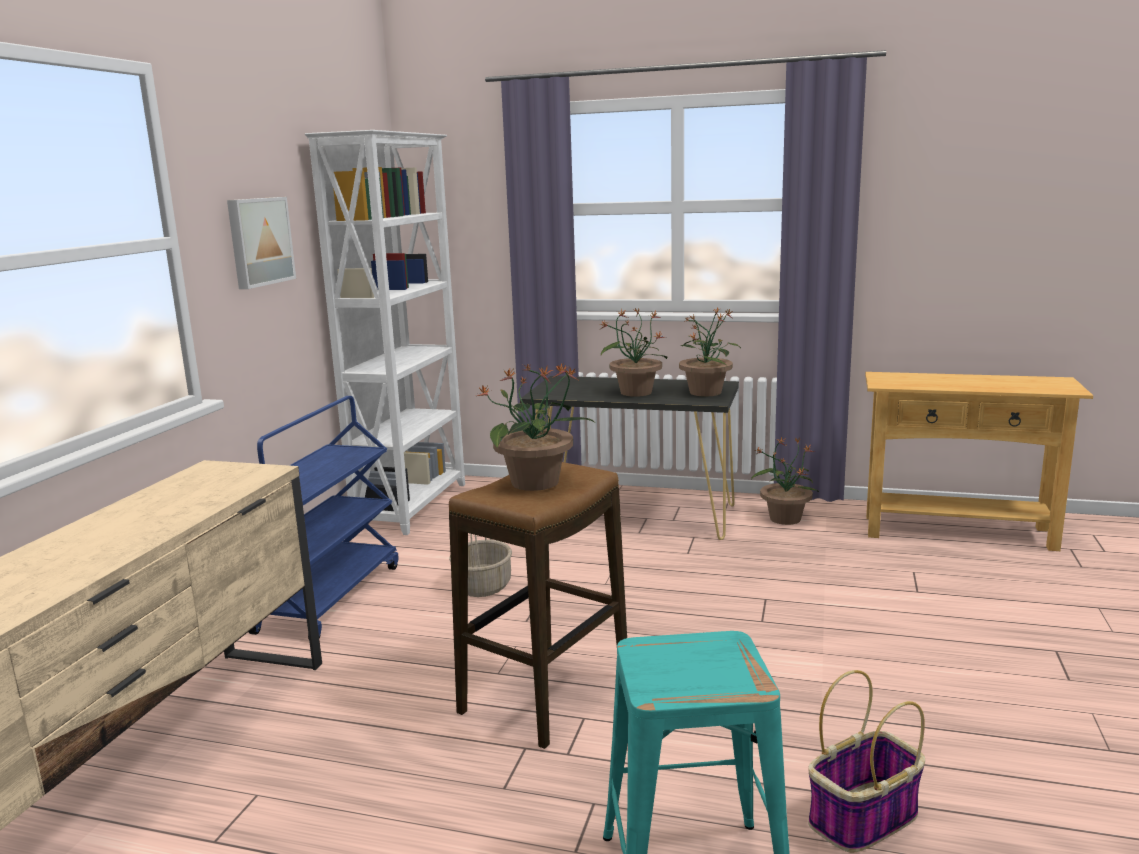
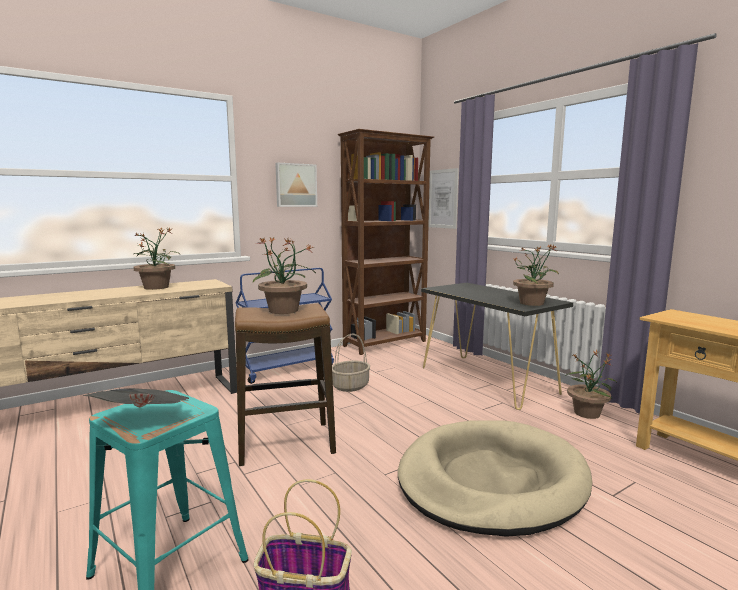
camera: 40 degrees right, 5 degrees down
white bookcase [305,130,465,535] -> brown bookcase [338,129,434,355]
potted plant [600,308,667,397] -> potted plant moved to [133,228,178,290]
none -> newspaper [83,388,190,407]
none -> beige dog bed [398,420,592,537]
none -> picture [428,168,459,229]

